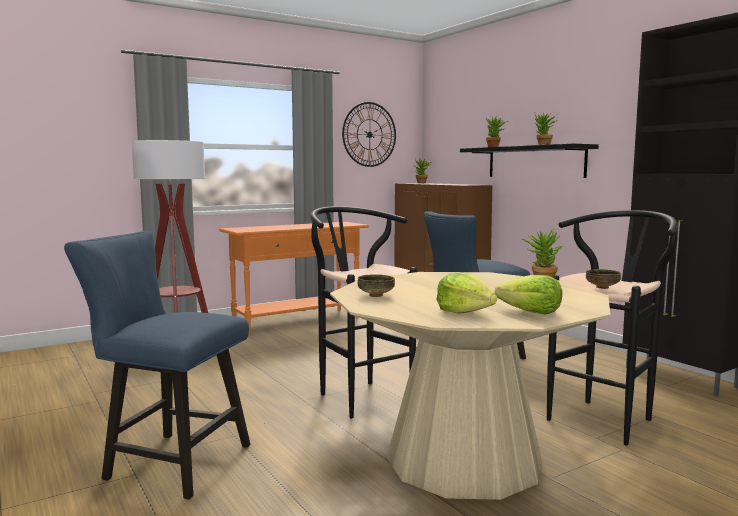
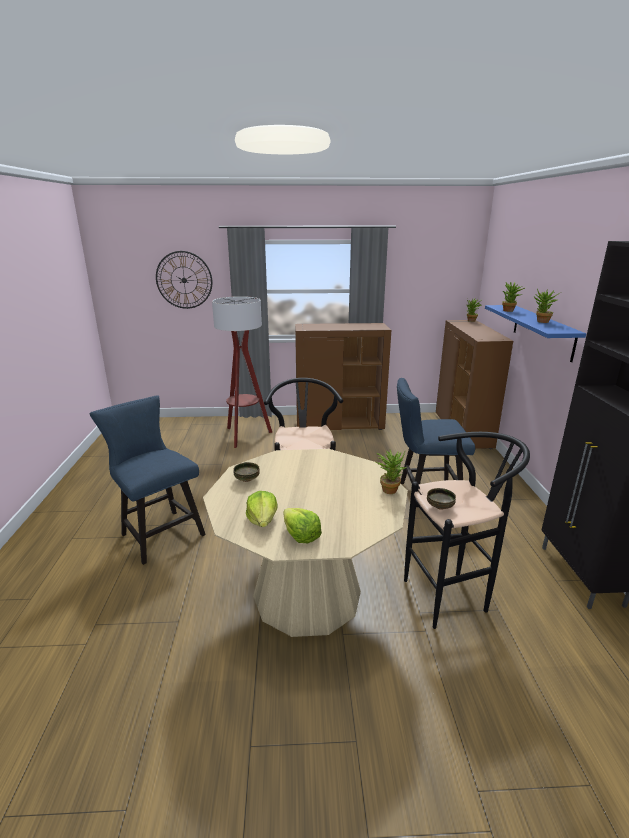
camera: 30 degrees right, 15 degrees up
orange console table [219,222,369,334] -> brown cabinet [295,323,391,430]
wall clock [342,102,396,167] -> wall clock moved to [156,251,212,309]
black shelf [460,144,599,178] -> blue shelf [485,305,586,362]

